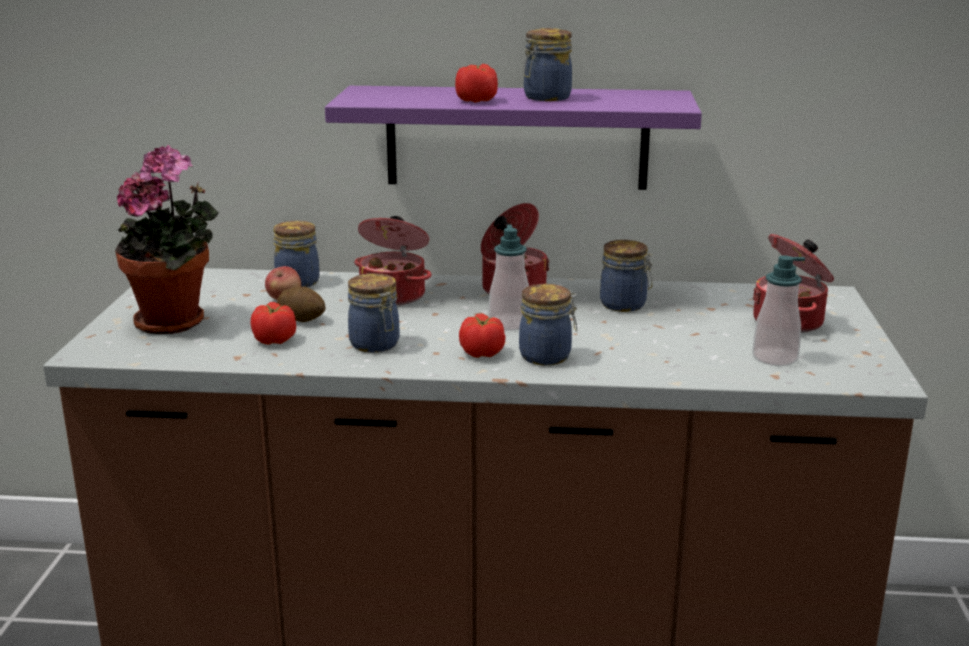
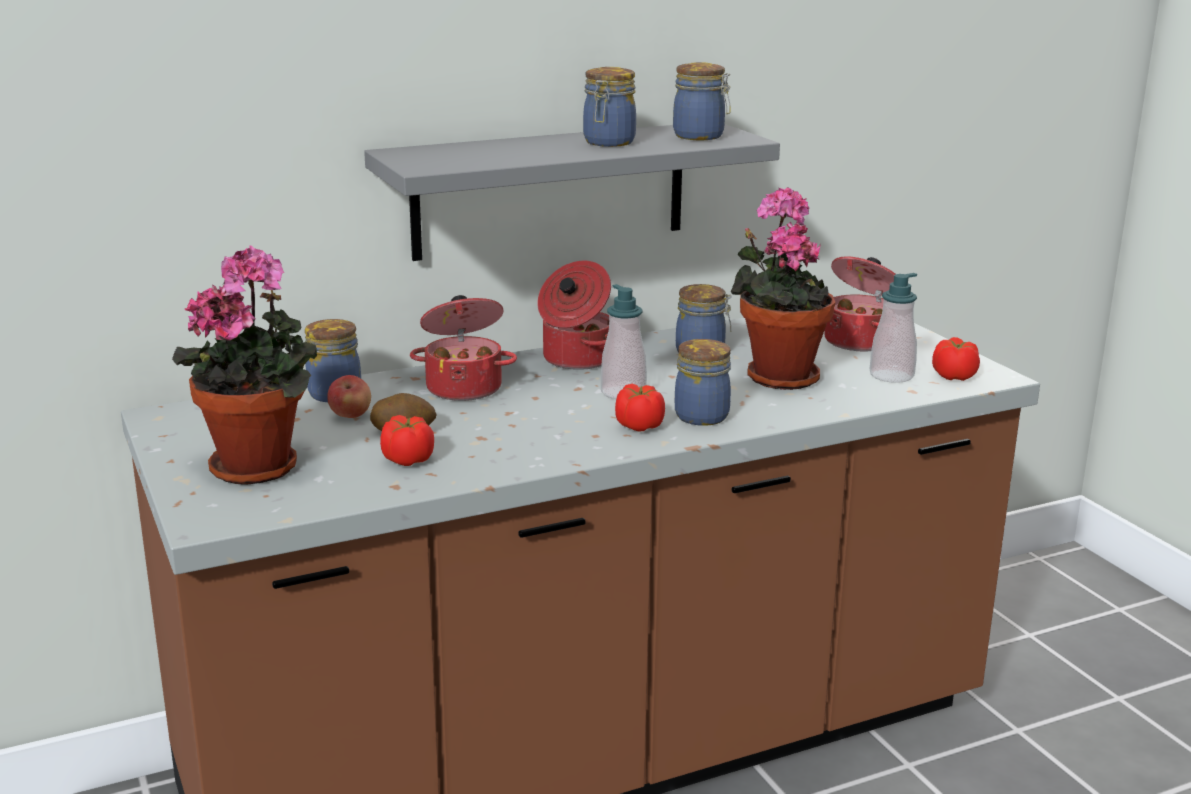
camera: 30 degrees left, 0 degrees up
purple shelf [325,86,702,190] -> grey shelf [364,124,780,261]
jar [348,273,400,353] -> jar moved to [673,62,731,140]
tomato [455,64,498,103] -> tomato moved to [932,337,980,381]
none -> potted plant [731,187,835,390]

